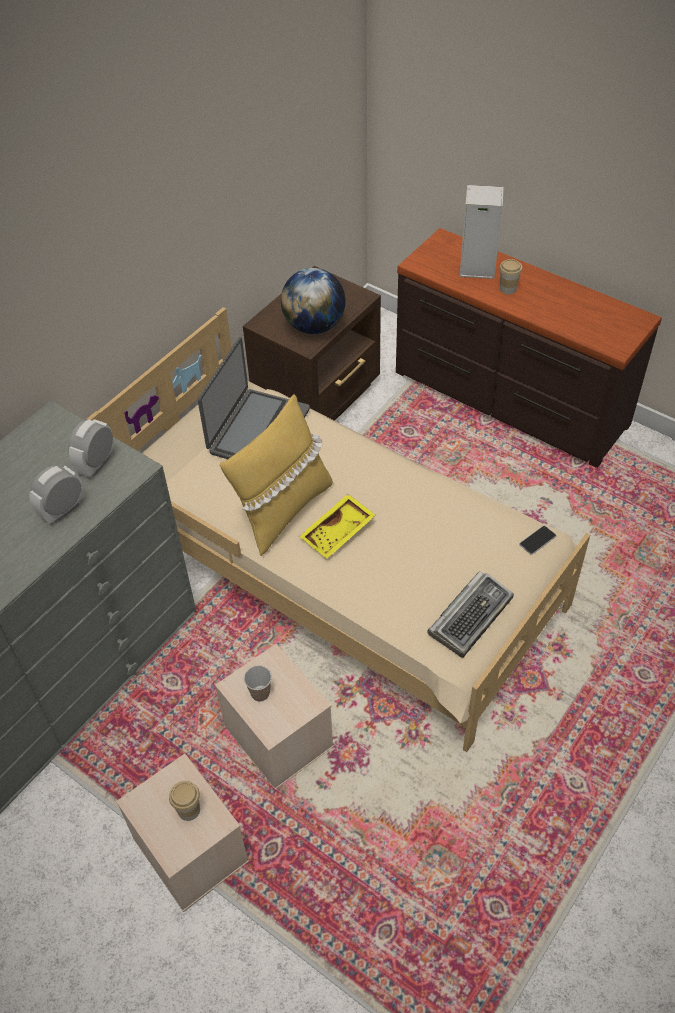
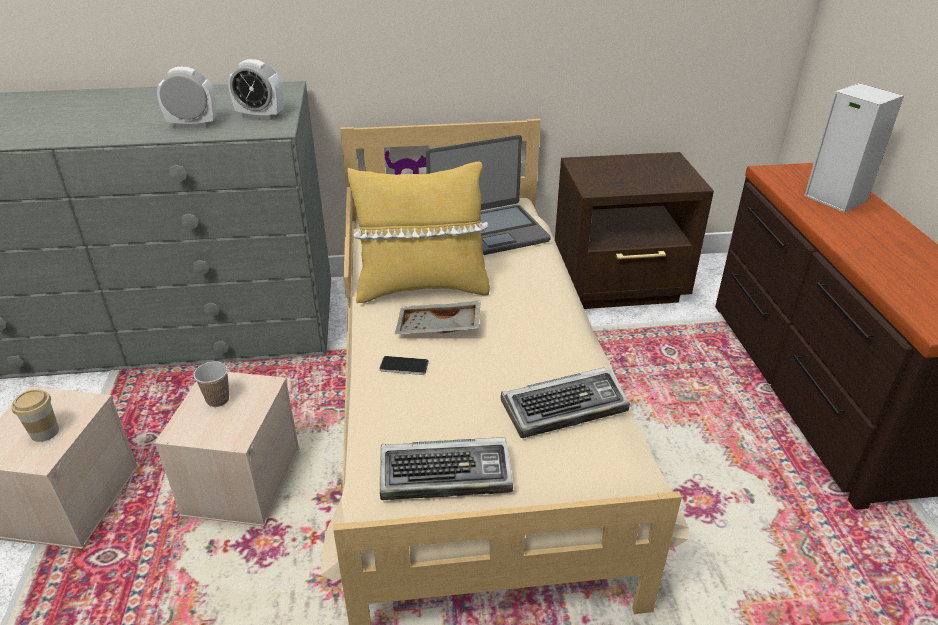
camera: 45 degrees right, 15 degrees down
alarm clock [68,419,114,477] -> alarm clock turned 150 degrees counterclockwise [228,59,283,120]
globe [281,268,346,334] -> none
yellow tray [299,494,376,559] -> grey tray [395,301,481,334]
cup [499,259,522,294] -> none
phone [519,526,556,555] -> phone moved to [379,356,429,375]
none -> keyboard [501,368,630,438]

